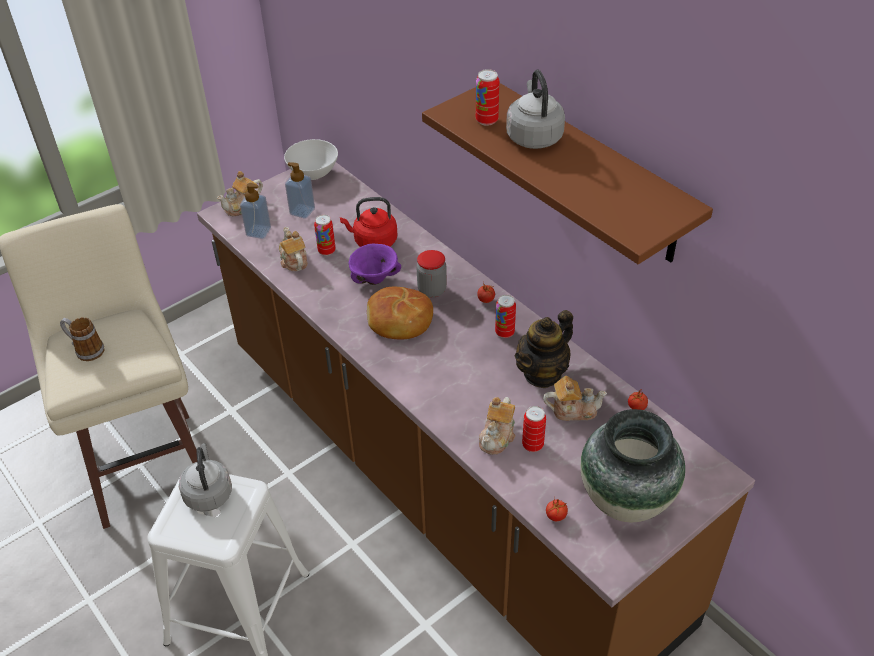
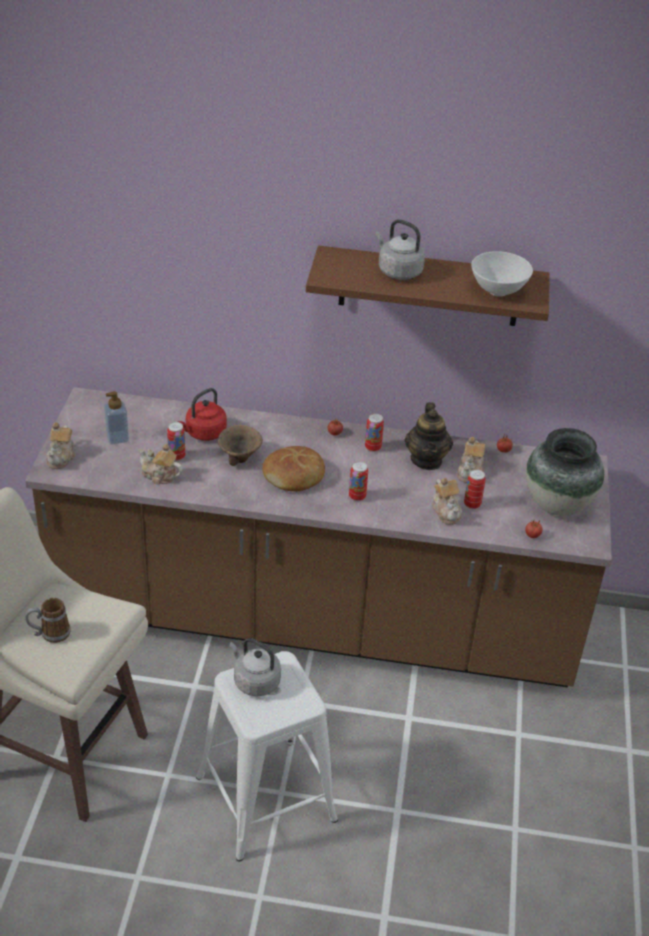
camera: 45 degrees left, 5 degrees down
soap dispenser [240,183,271,239] -> none
white bowl [284,139,338,180] -> white bowl moved to [471,251,533,297]
purple bowl [349,244,401,285] -> brown bowl [218,425,263,466]
jar [416,250,447,298] -> none
can [476,69,499,126] -> can moved to [349,461,368,501]
teapot [543,376,607,421] -> teapot turned 150 degrees clockwise [457,437,485,483]

